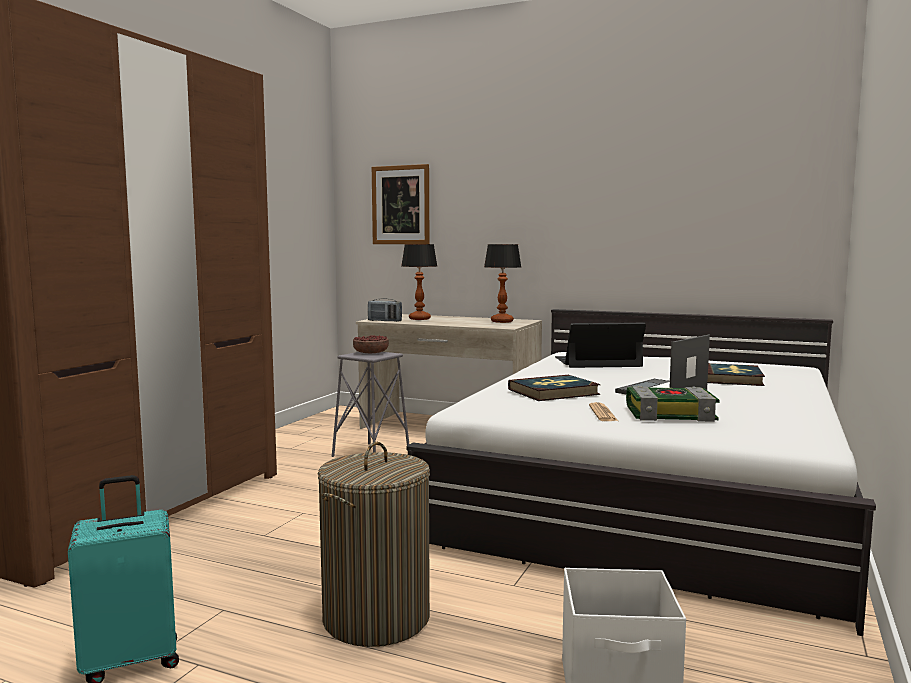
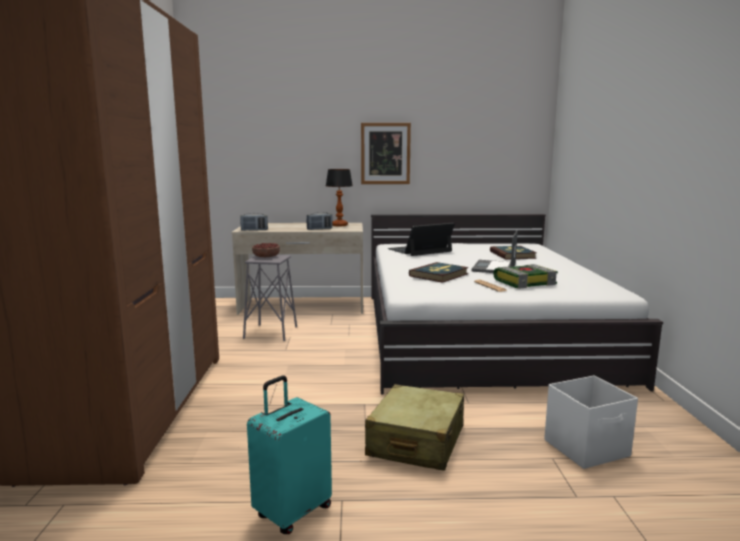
camera: 25 degrees left, 5 degrees up
laundry basket [318,442,430,647] -> beige suitcase [365,384,464,471]
picture [372,164,429,244] -> picture moved to [361,123,411,184]
table lamp [401,244,437,320] -> none
none -> radio [307,212,333,230]

